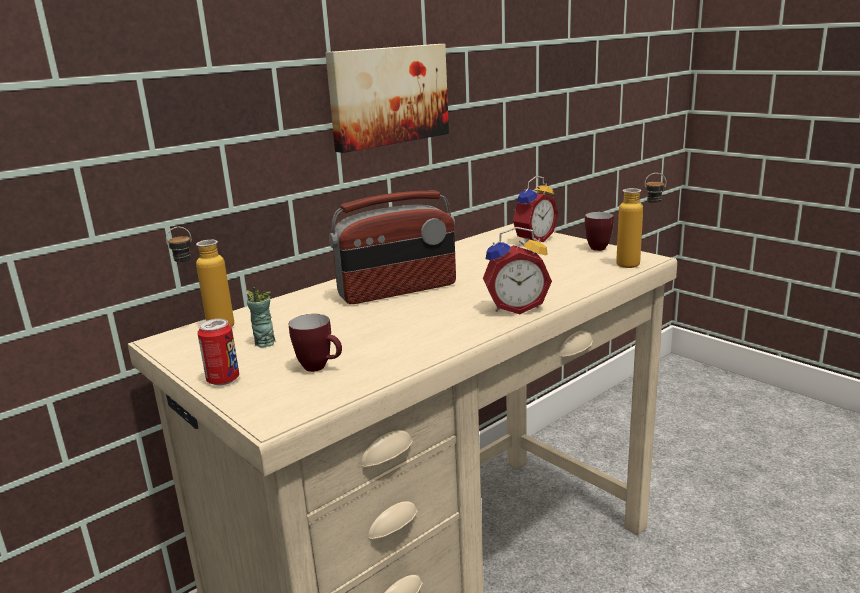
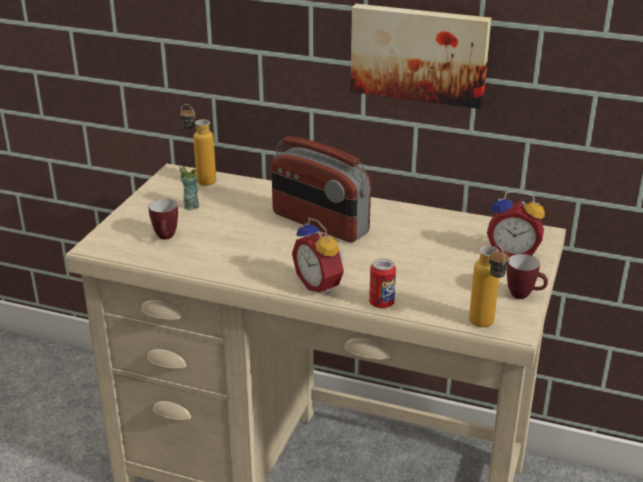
camera: 60 degrees right, 10 degrees up
can [197,319,239,385] -> can moved to [369,258,396,308]

